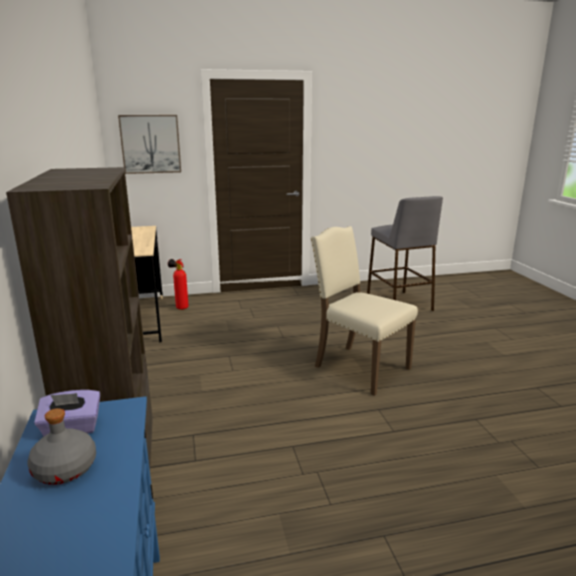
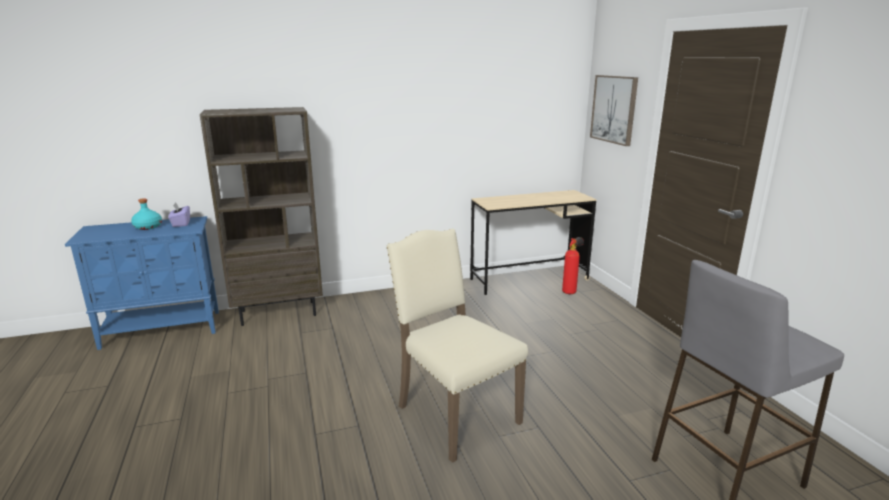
camera: 85 degrees right, 0 degrees up
grey bottle [27,408,96,485] -> turquoise bottle [131,198,162,230]
beige chair [311,226,418,396] -> beige chair turned 75 degrees counterclockwise [386,229,528,463]

